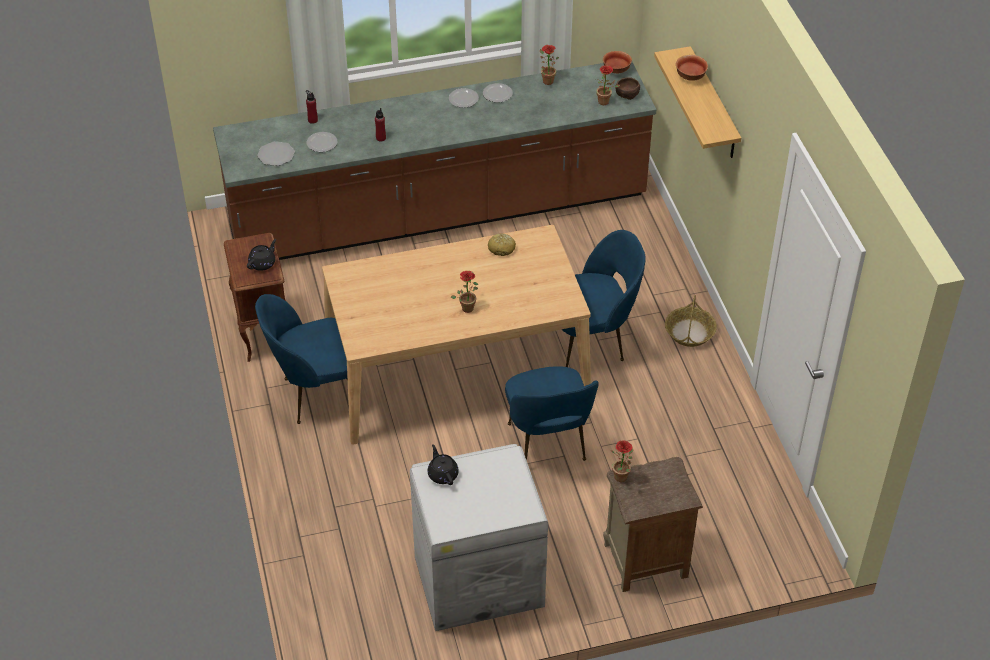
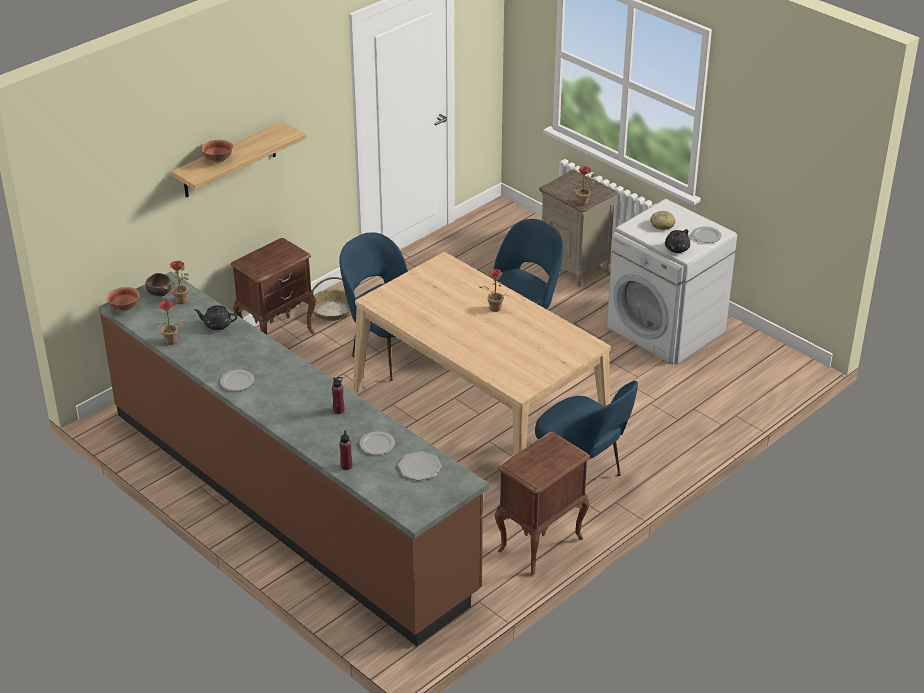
camera: 120 degrees left, 10 degrees down
black teapot [247,239,276,271] -> black teapot moved to [194,305,237,330]
plate [483,83,513,102] -> plate moved to [692,226,722,243]
bread [488,234,516,256] -> bread moved to [650,211,675,230]
none -> brown nightstand [231,238,316,335]

